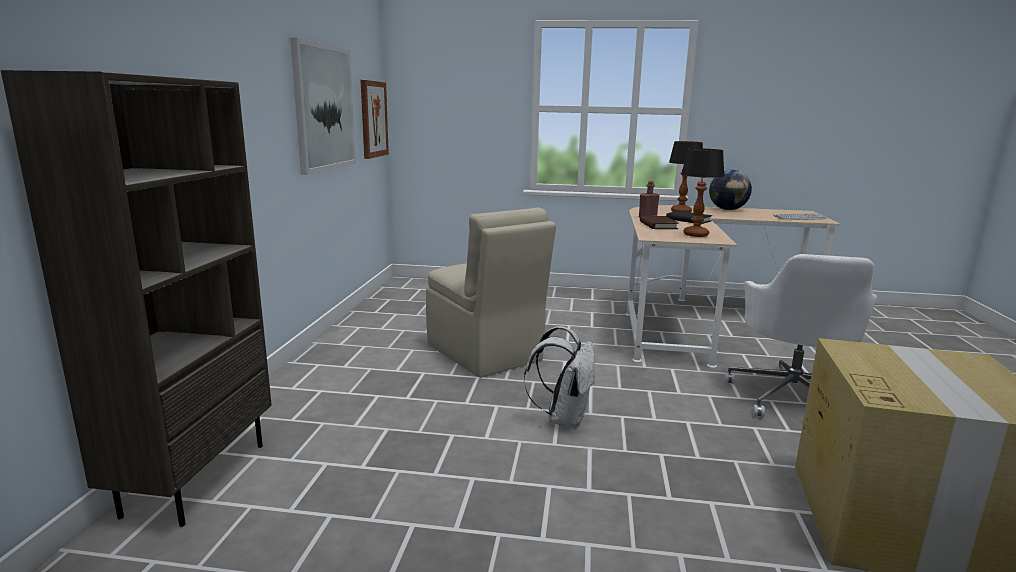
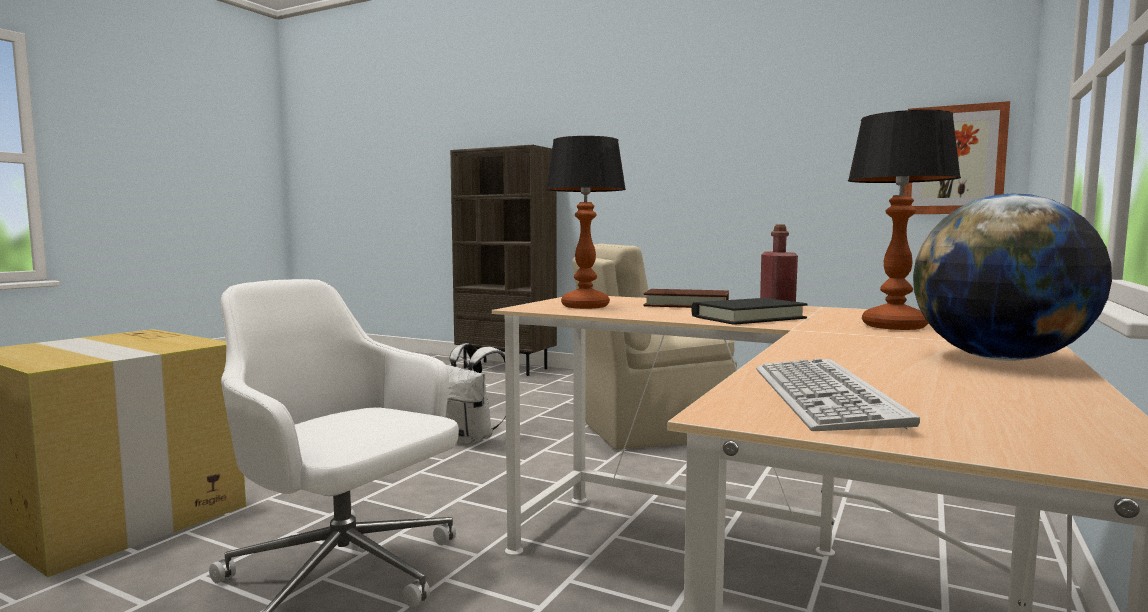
camera: 110 degrees right, 10 degrees down
picture [290,37,356,175] -> none

